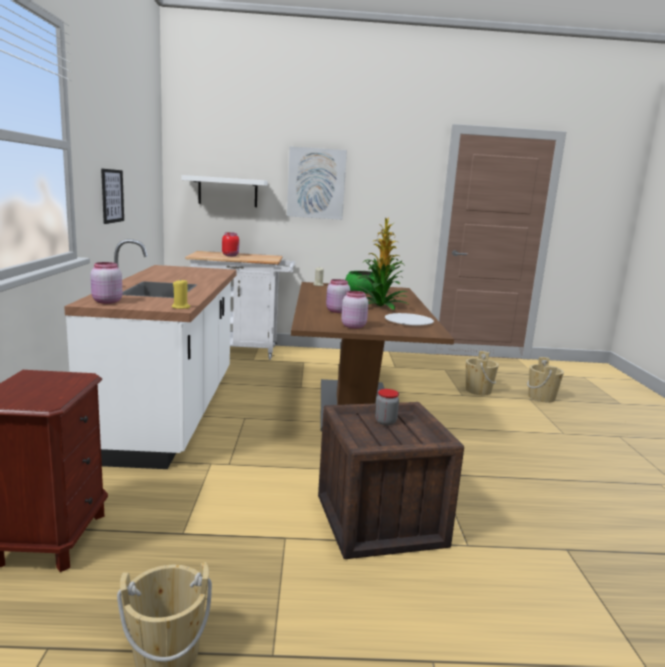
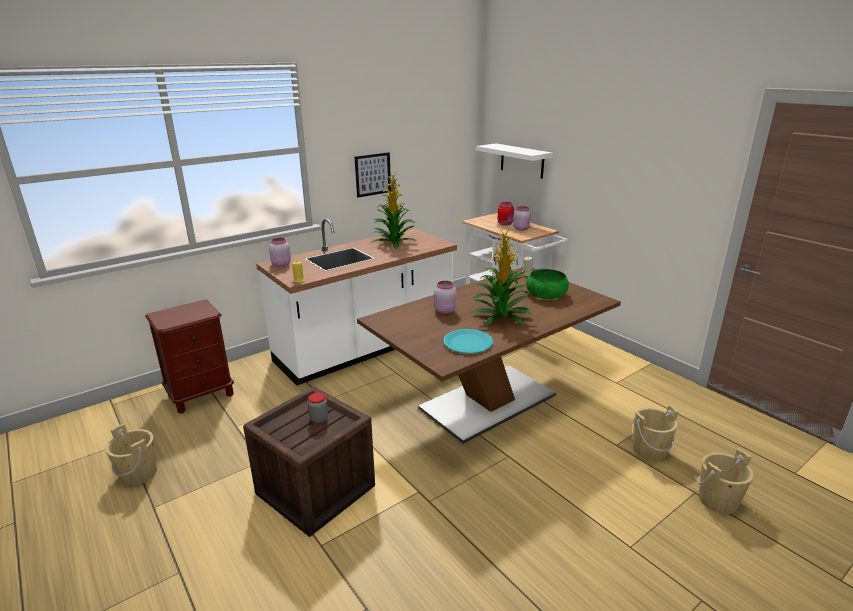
camera: 55 degrees right, 10 degrees up
picture [287,146,347,220] -> none
pink jar [341,291,368,329] -> pink jar moved to [513,206,531,231]
white plate [385,313,434,326] -> turquoise plate [443,329,493,353]
none -> potted plant [371,173,417,249]

